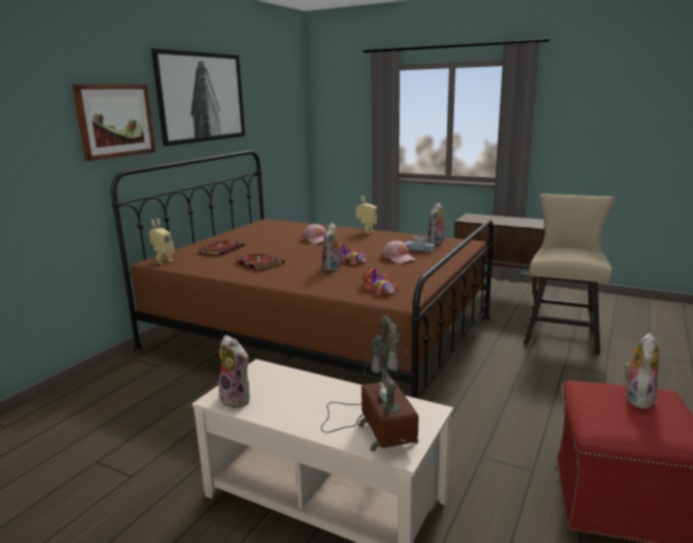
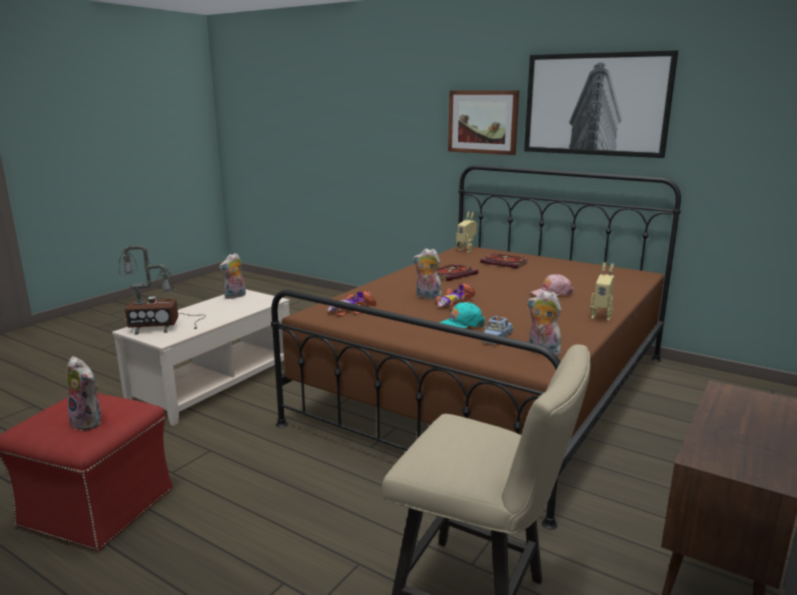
camera: 95 degrees right, 0 degrees up
pink cap [382,240,416,263] -> turquoise cap [439,302,486,328]

